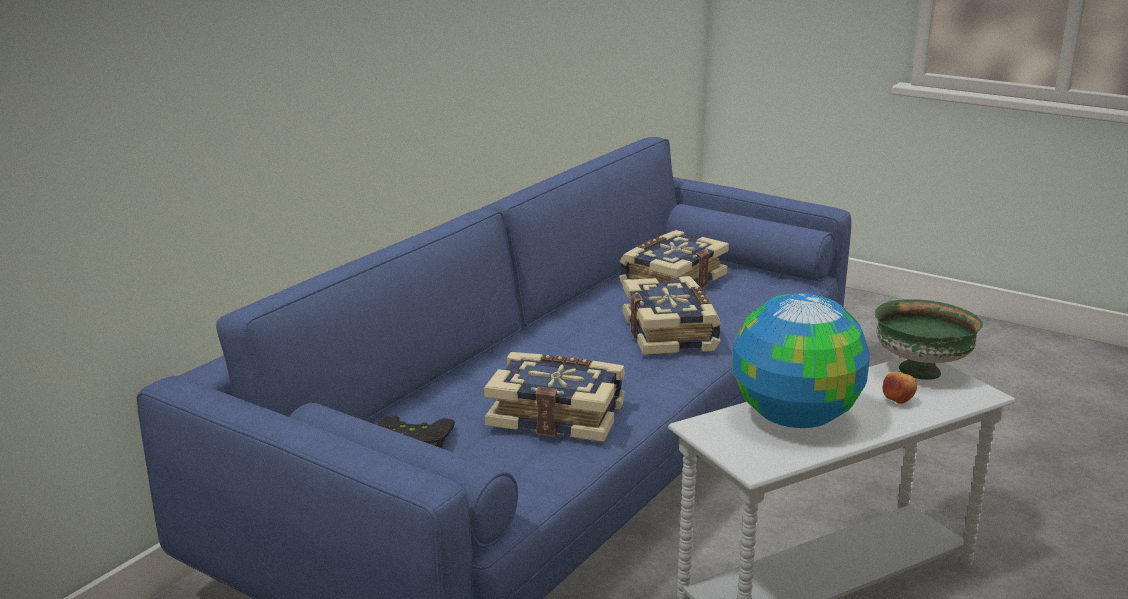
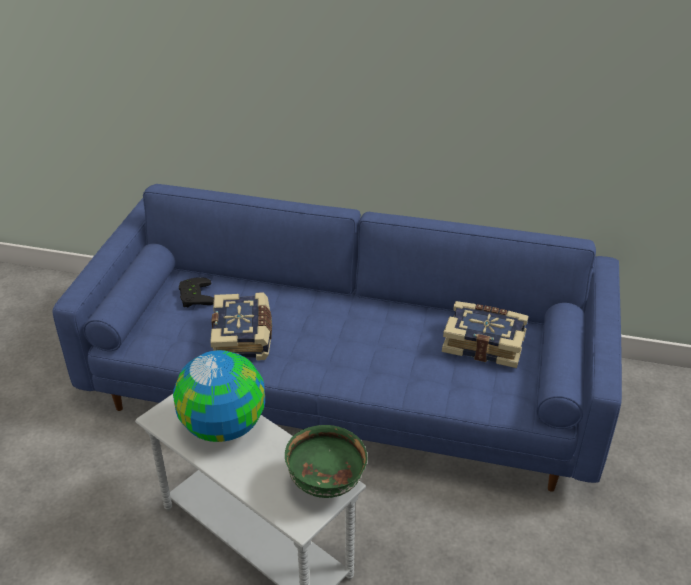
camera: 70 degrees right, 15 degrees up
book [623,276,721,355] -> none
apple [882,371,917,404] -> none

